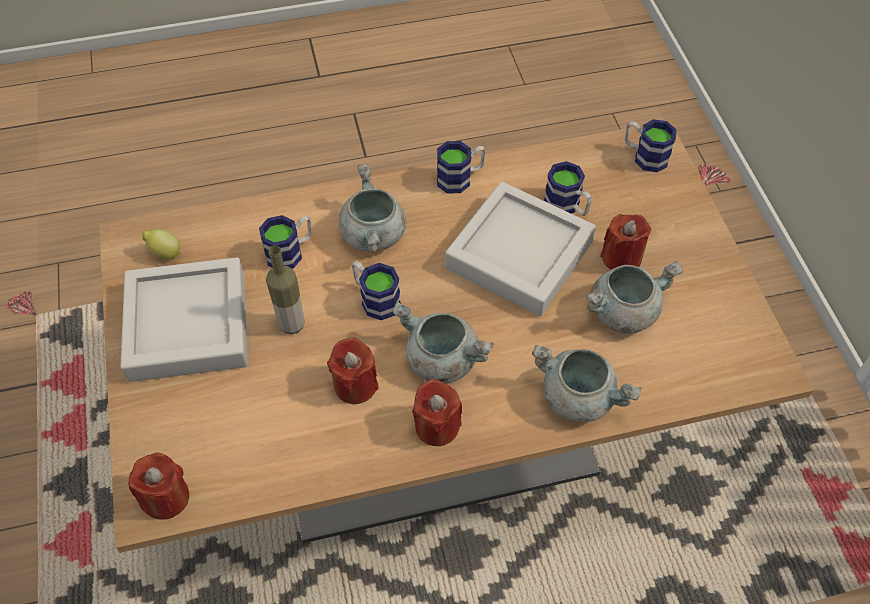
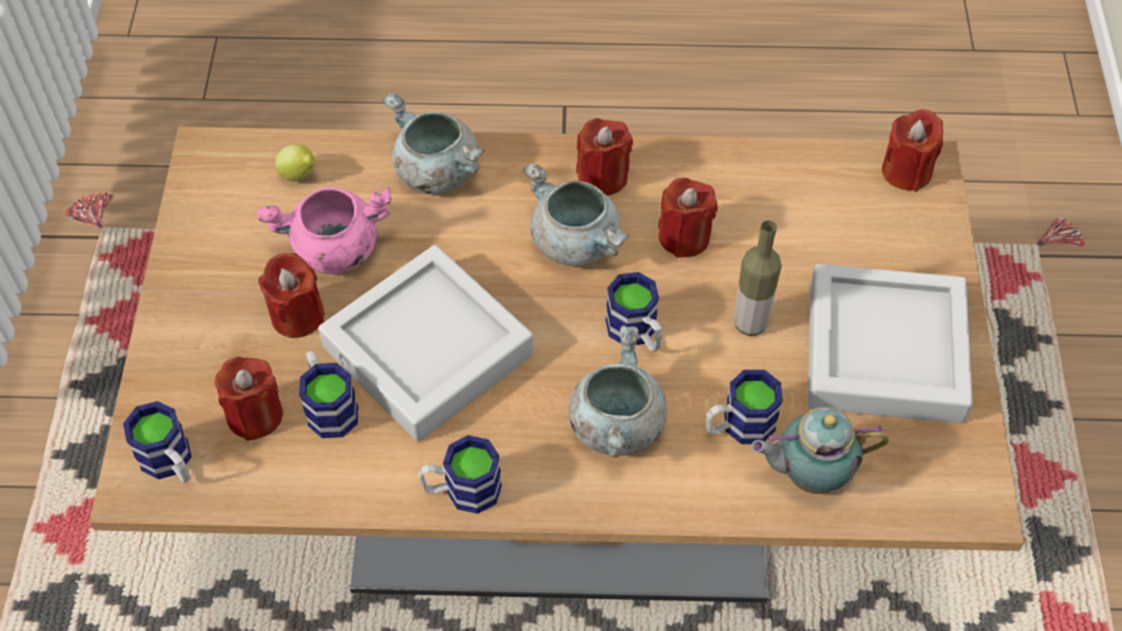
camera: 165 degrees left, 0 degrees up
lemon [142,229,181,260] -> lemon moved to [275,144,315,181]
grey cooking pot [586,261,683,334] -> pink cooking pot [257,187,392,274]
none -> red candle [215,357,283,441]
none -> teapot [751,407,889,494]

